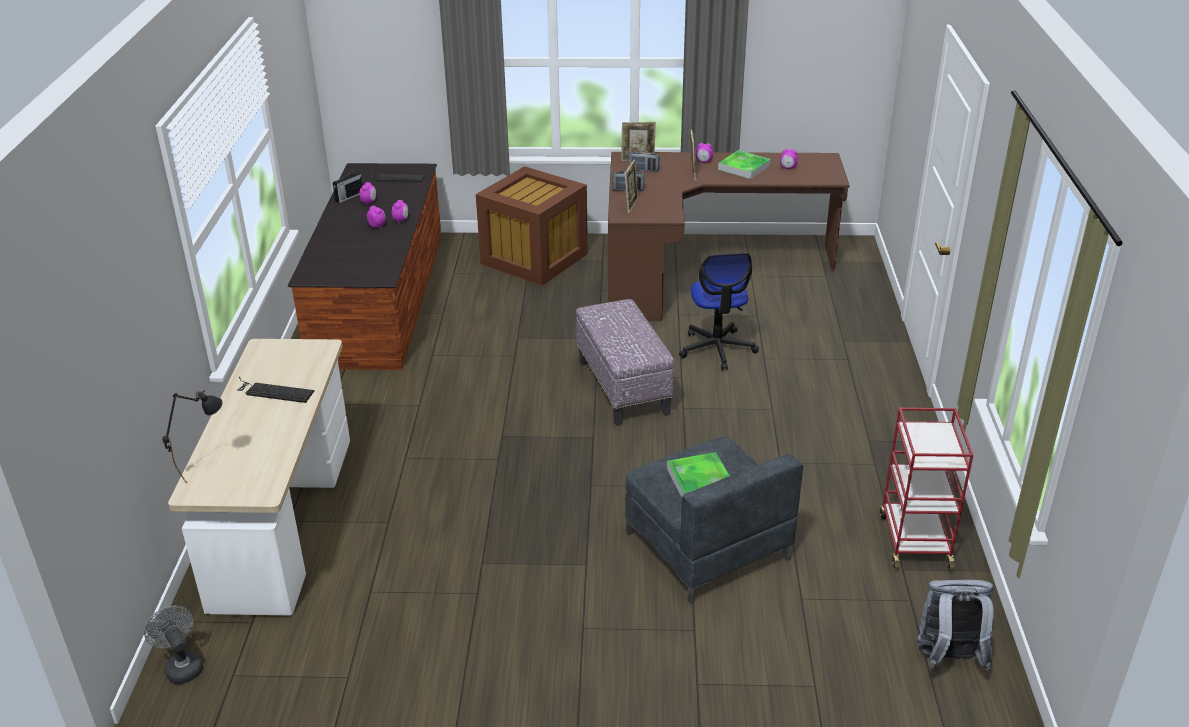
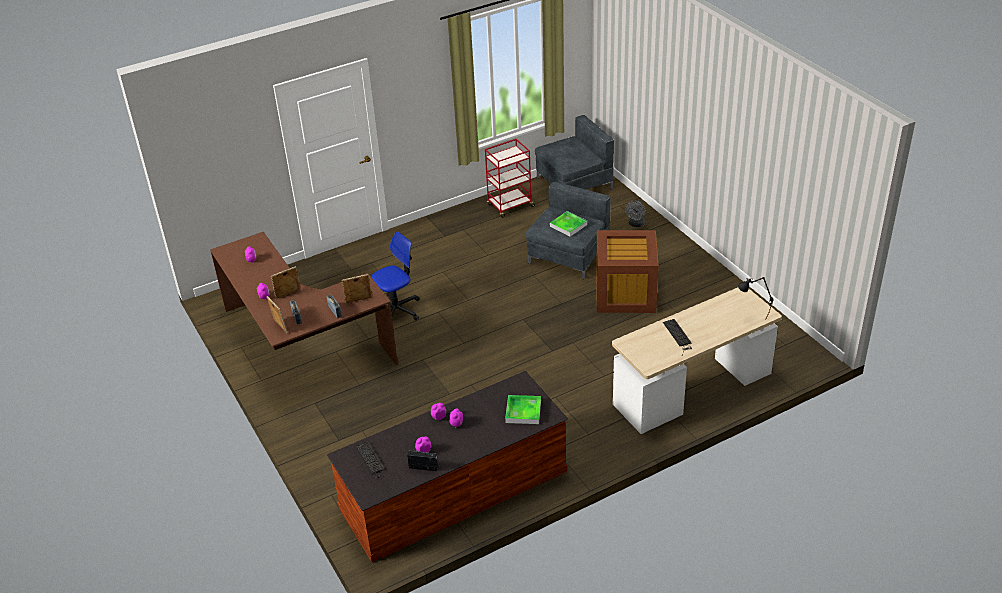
camera: 120 degrees left, 5 degrees up
grey fan [144,606,203,684] -> grey fan moved to [625,200,646,227]
brown storage box [476,166,588,286] -> brown storage box moved to [596,230,659,313]
ottoman [576,299,674,426] -> none
tray [718,150,771,179] -> tray moved to [505,395,541,424]
grey backpack [917,580,994,671] -> grey armchair [535,115,614,190]

